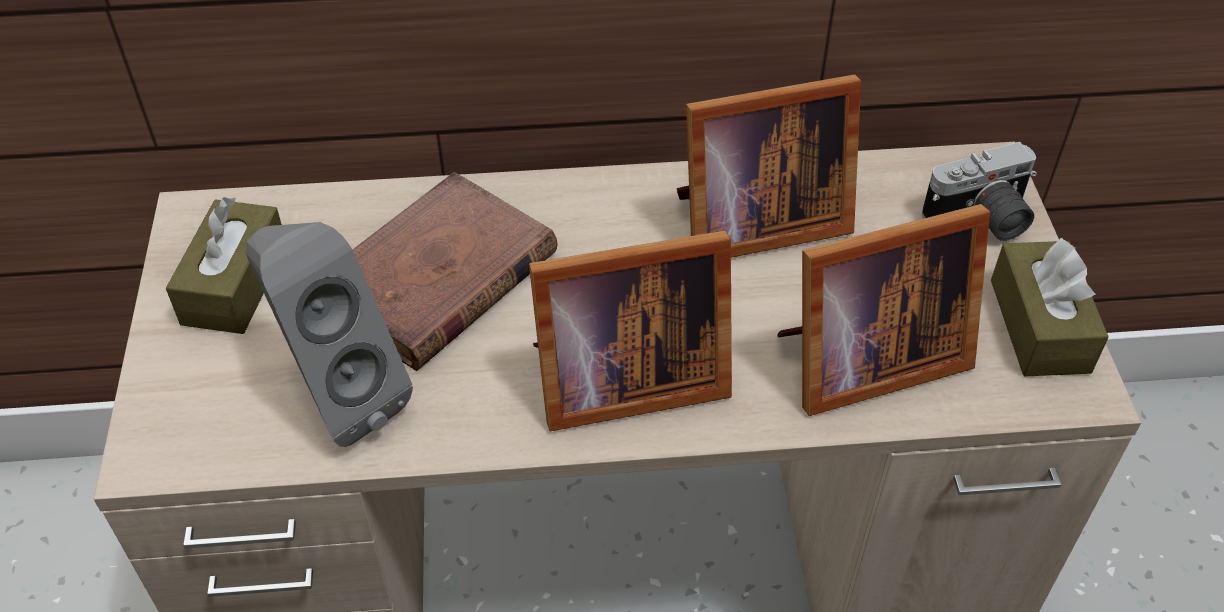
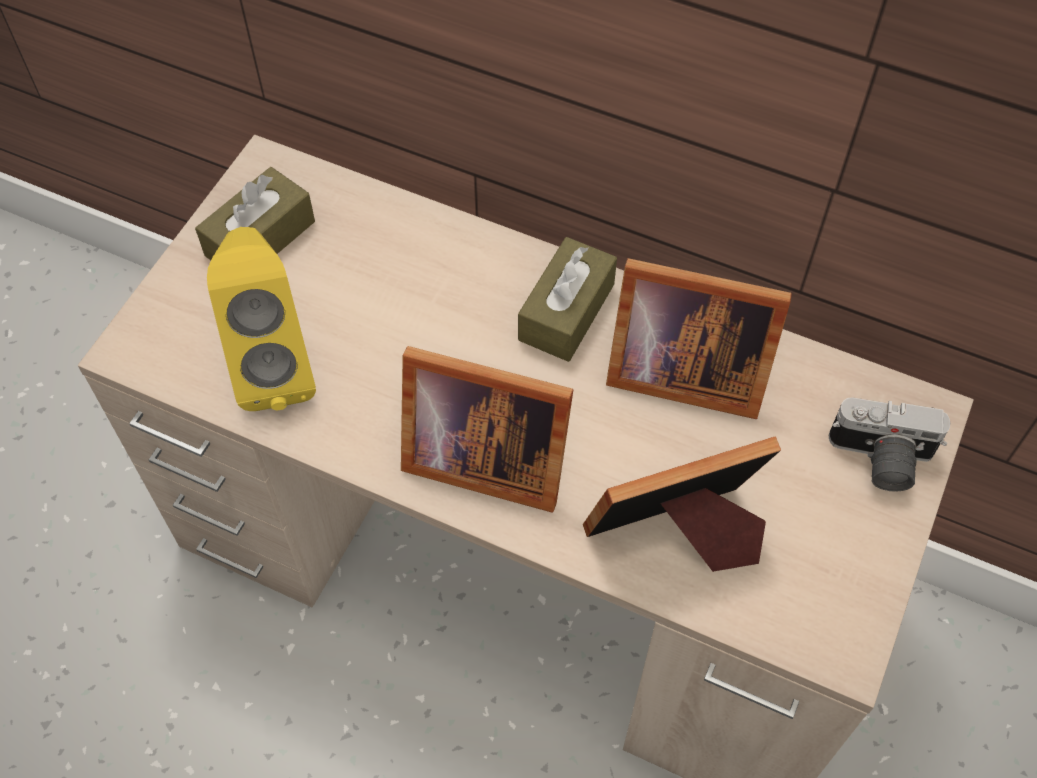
camera: 30 degrees right, 10 degrees up
grey speaker [246,222,413,447] -> yellow speaker [207,227,316,411]
brown book [352,172,558,371] -> none
picture frame [777,204,990,416] -> picture frame turned 150 degrees clockwise [583,437,781,572]
brown tissue box [991,238,1109,376] -> brown tissue box moved to [518,237,617,362]

